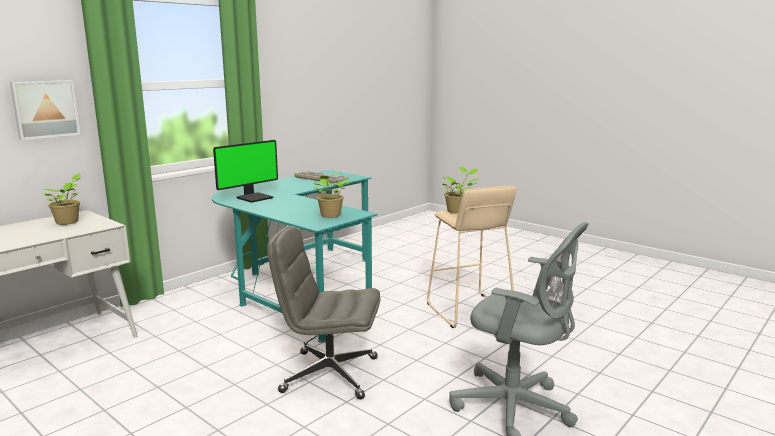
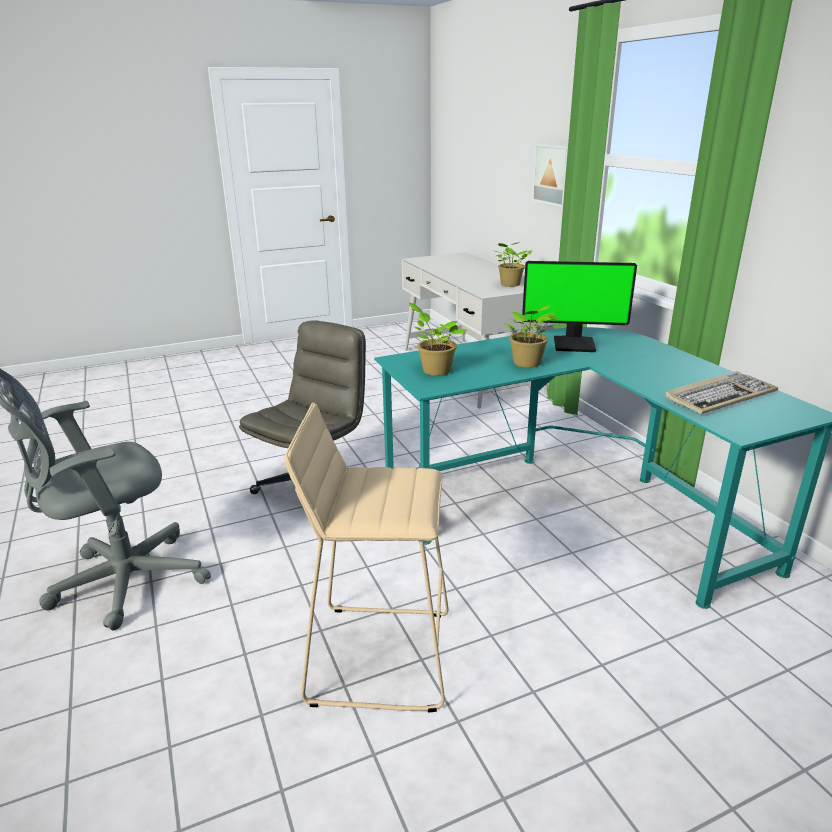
camera: 115 degrees right, 10 degrees up
monitor [213,140,278,203] -> monitor turned 60 degrees counterclockwise [522,261,637,352]
potted plant [442,167,478,214] -> potted plant moved to [504,305,559,368]

